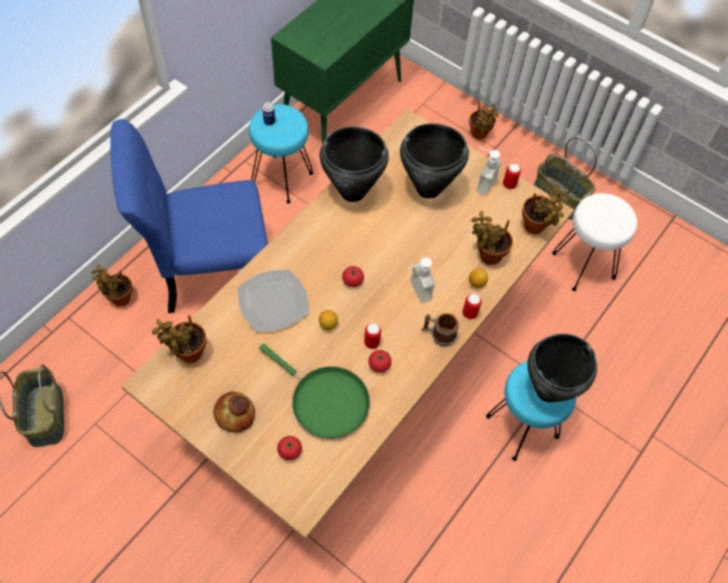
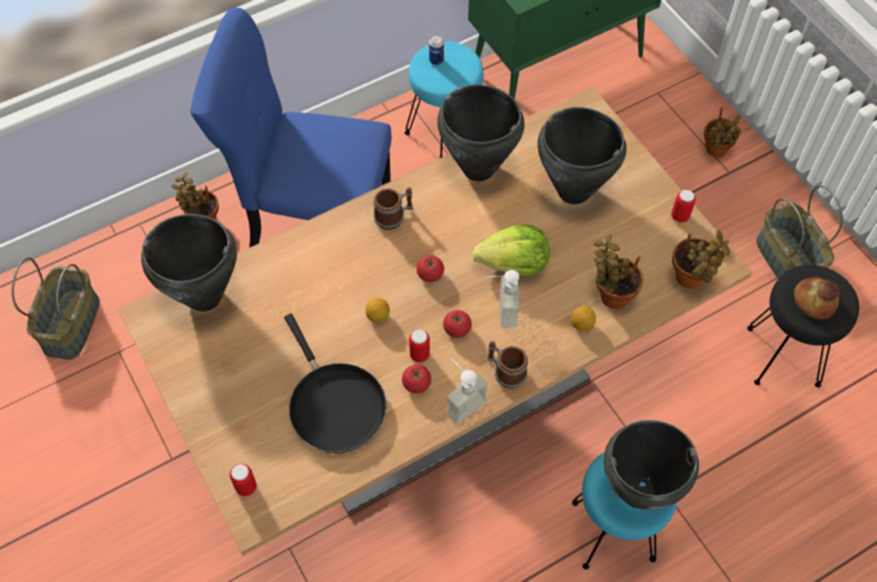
camera: 25 degrees right, 0 degrees up
potted plant [152,315,207,363] -> black cooking pot [141,214,237,311]
bread [213,392,255,433] -> bread moved to [794,277,840,319]
plate [238,269,309,332] -> none
green frying pan [259,344,370,439] -> black frying pan [284,313,387,453]
tomato [277,436,302,460] -> tomato moved to [443,310,472,338]
can [462,294,482,319] -> can moved to [230,464,257,496]
soap dispenser [477,147,502,196] -> soap dispenser moved to [447,358,488,424]
white stool [552,193,637,291] -> black stool [747,265,859,387]
none -> mug [373,187,413,230]
none -> lettuce [472,224,550,275]

